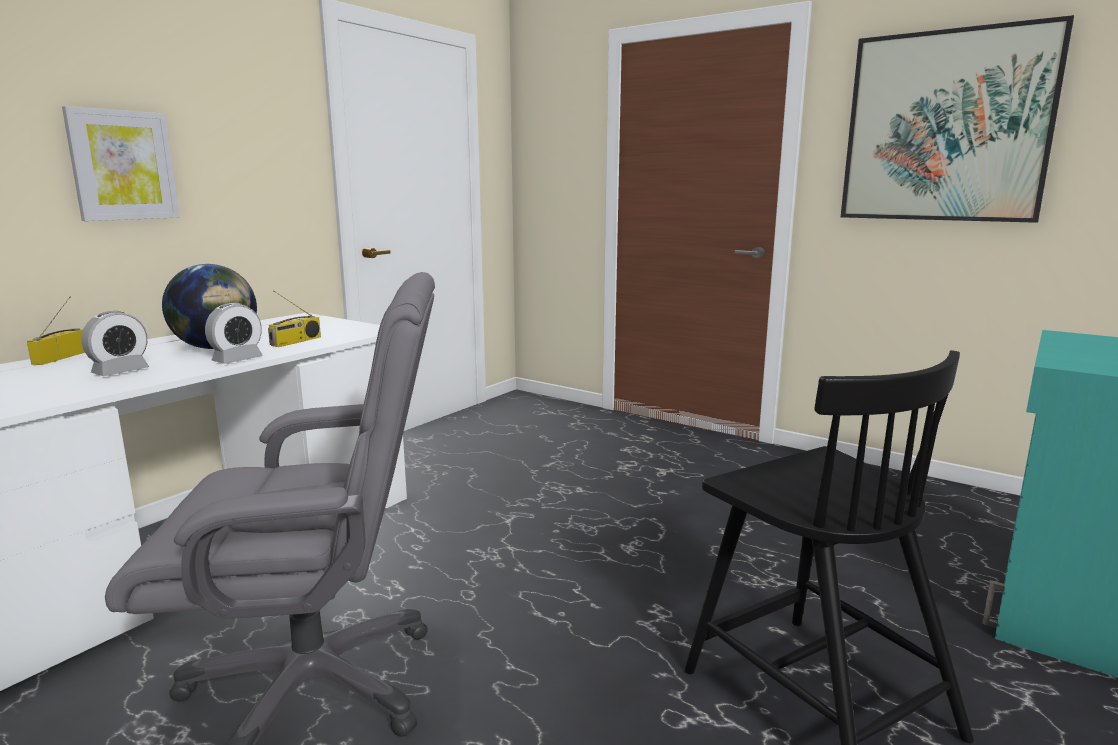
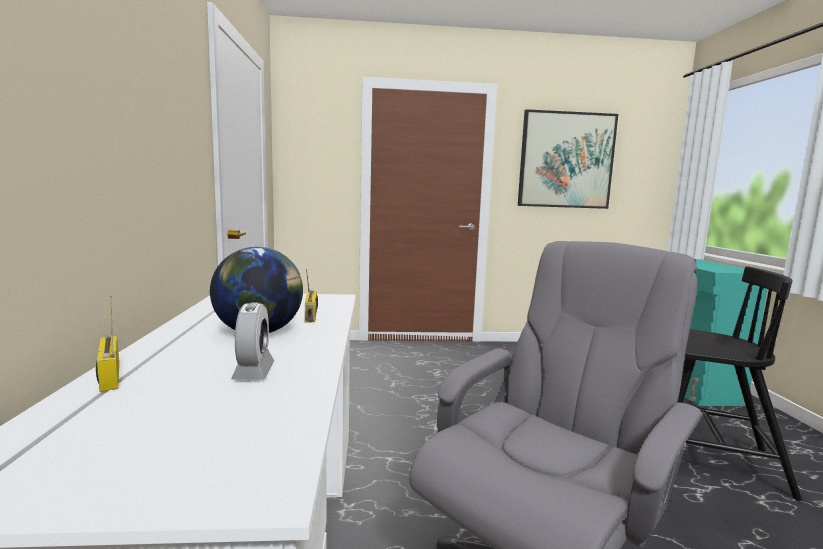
camera: 40 degrees left, 5 degrees down
picture [62,106,180,221] -> none
alarm clock [205,303,263,364] -> none

